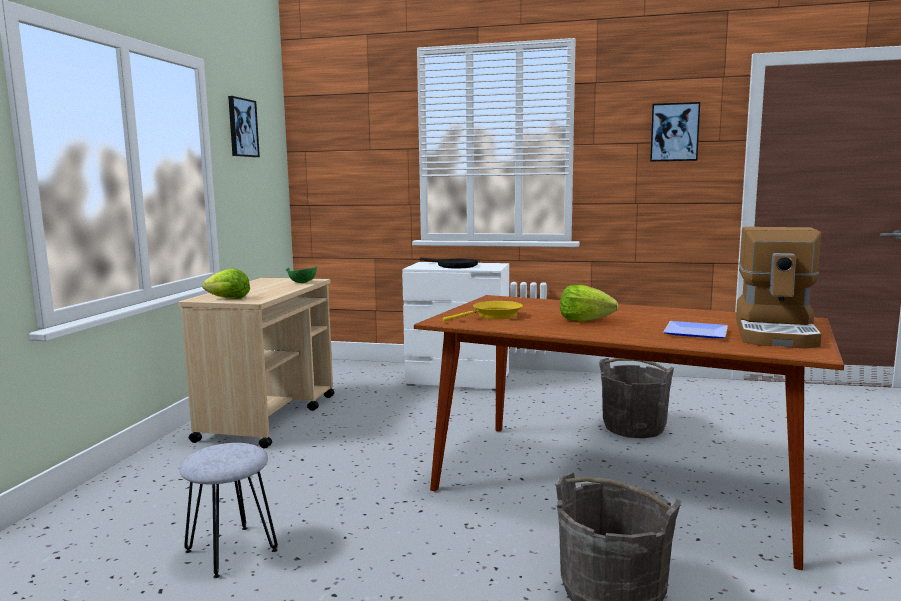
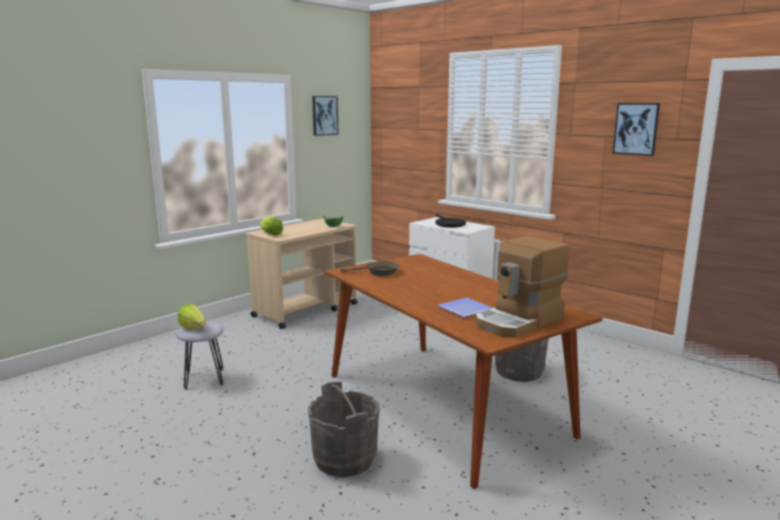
camera: 30 degrees right, 5 degrees up
yellow frying pan [443,301,523,322] -> brown frying pan [340,261,400,276]
lettuce [560,285,618,322] -> lettuce moved to [178,304,205,330]

